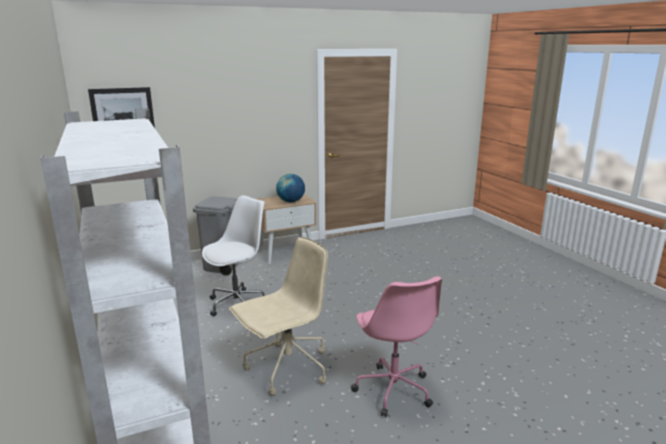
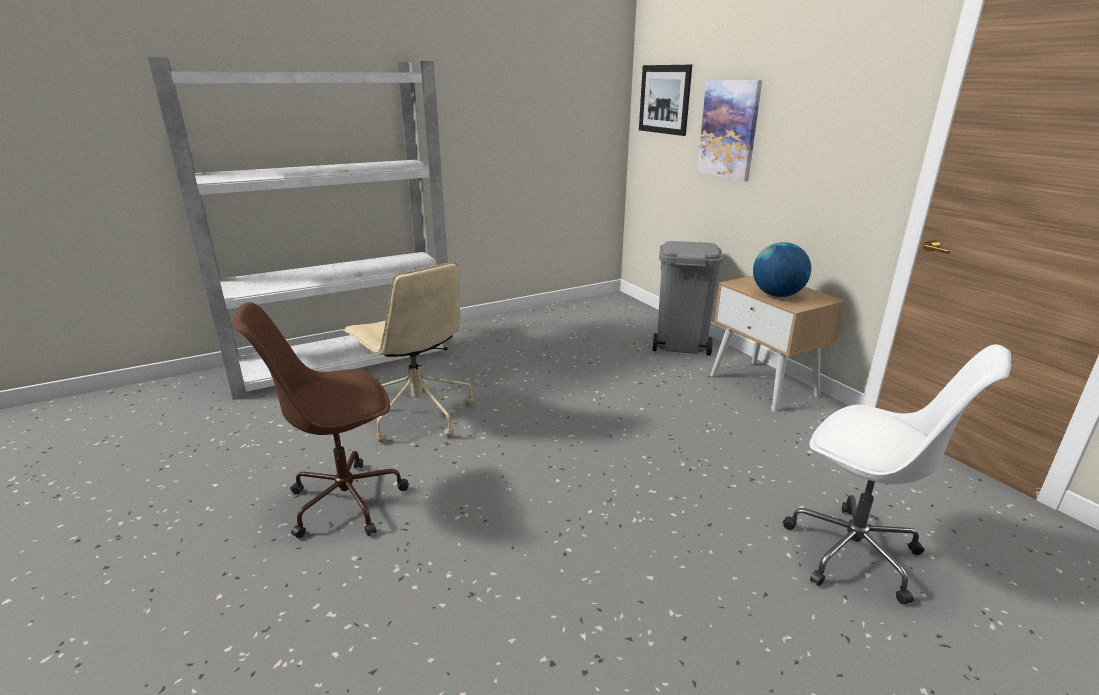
camera: 85 degrees right, 5 degrees up
white office chair [202,195,265,316] -> white office chair moved to [783,345,1011,604]
pink office chair [351,276,442,417] -> brown office chair [233,302,409,538]
none -> picture [697,80,762,181]

